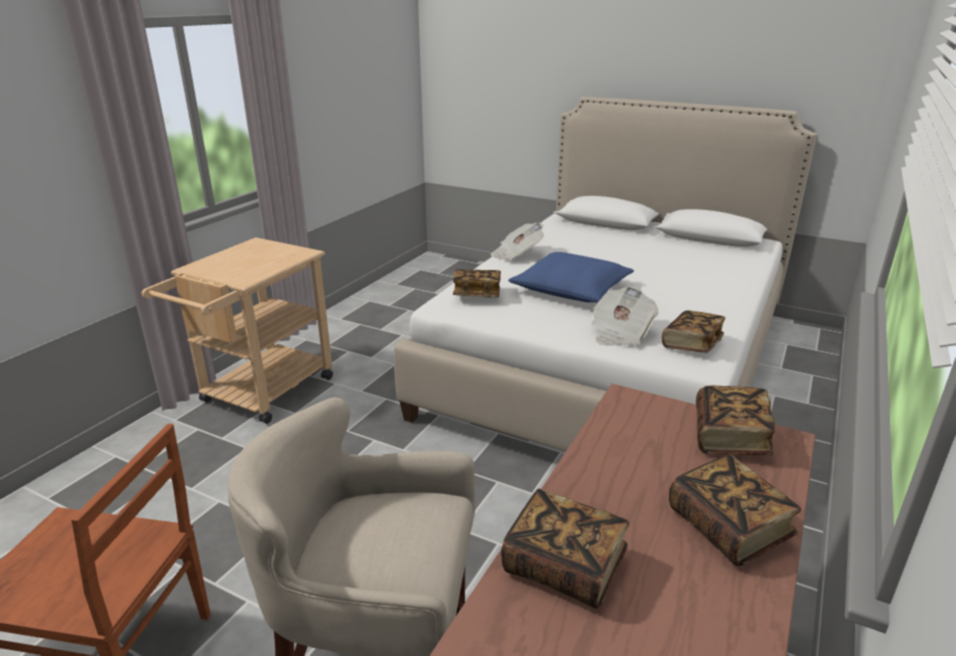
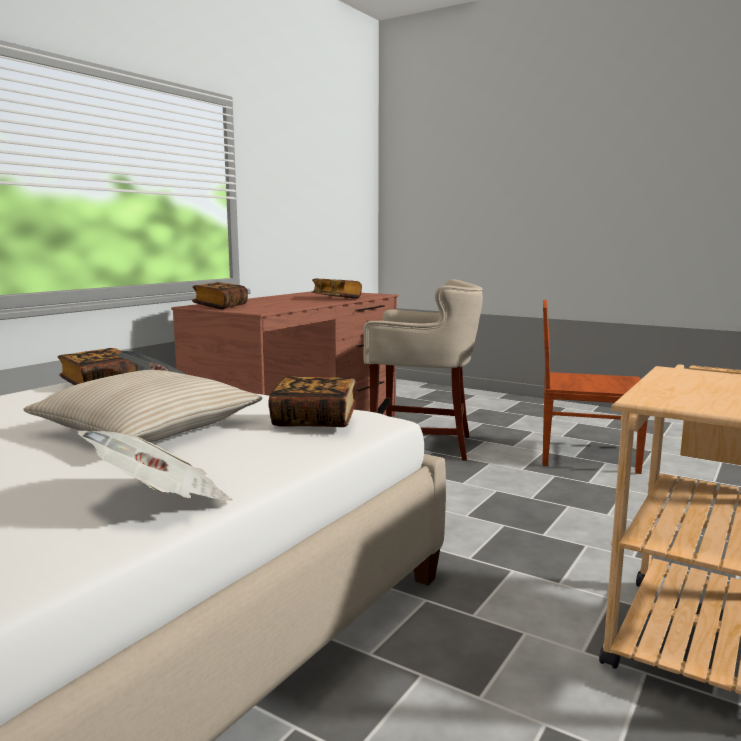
camera: 175 degrees left, 15 degrees down
blue pillow [508,252,634,302] -> beige pillow [23,370,262,442]
book [669,454,801,566] -> none

